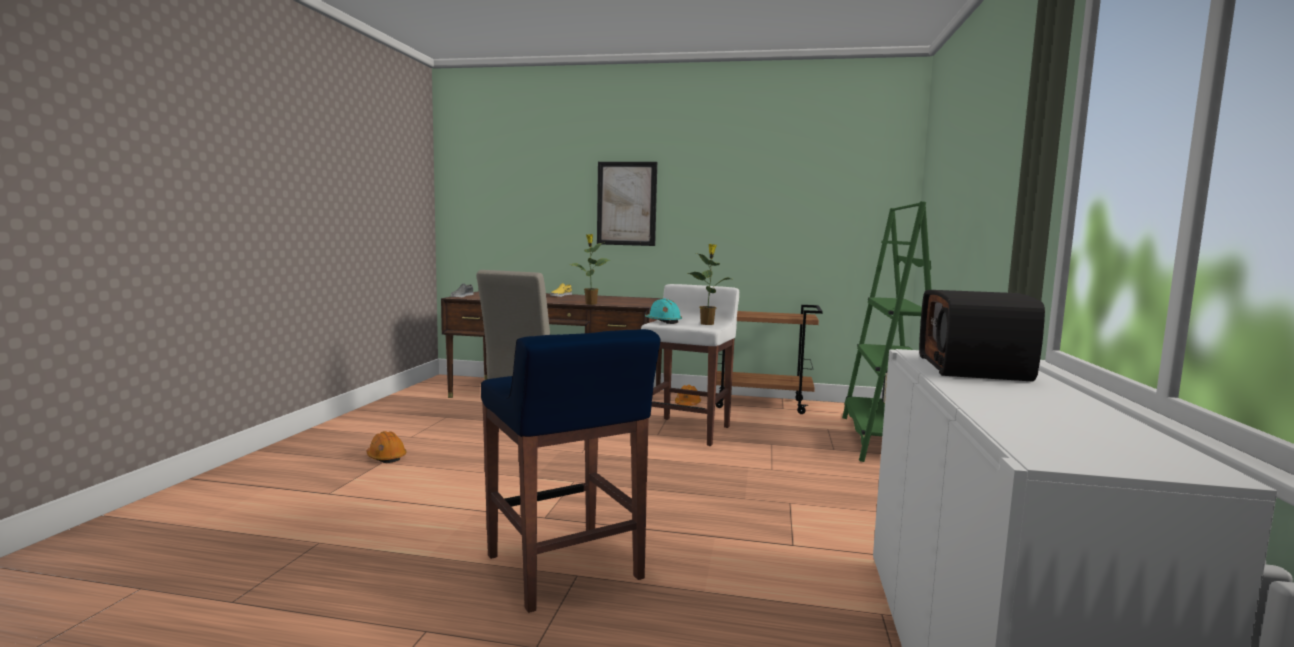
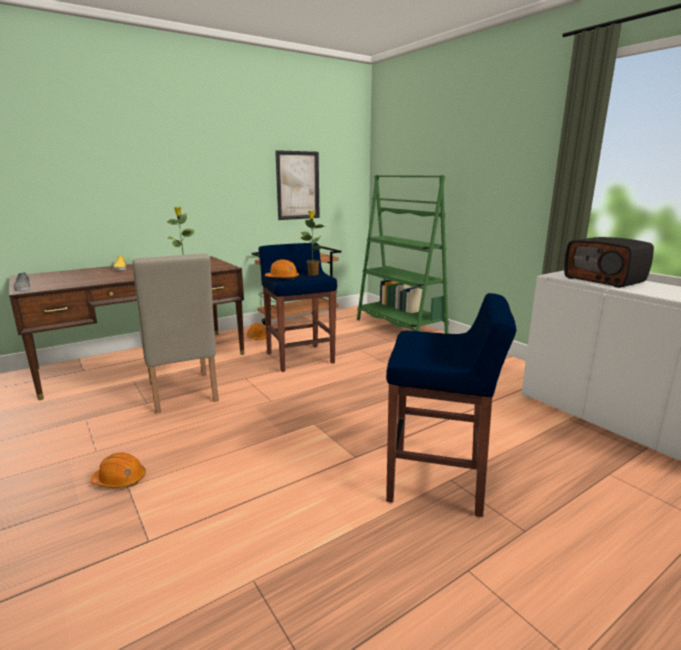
camera: 45 degrees left, 10 degrees up
picture [597,162,657,246] -> picture moved to [275,150,320,220]
white stool [641,284,739,446] -> blue stool [259,243,337,372]
turquoise hard hat [645,298,682,324] -> orange hard hat [265,259,299,280]

